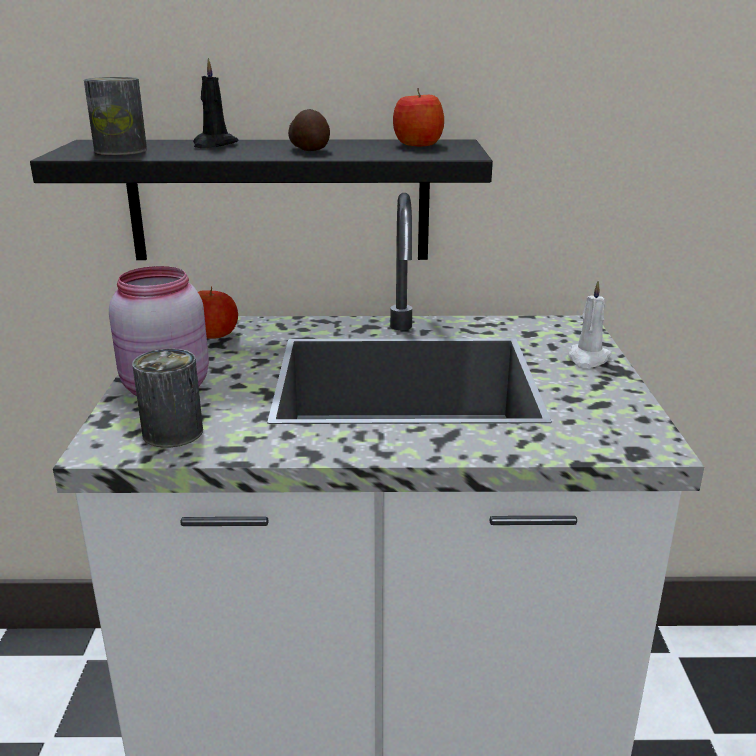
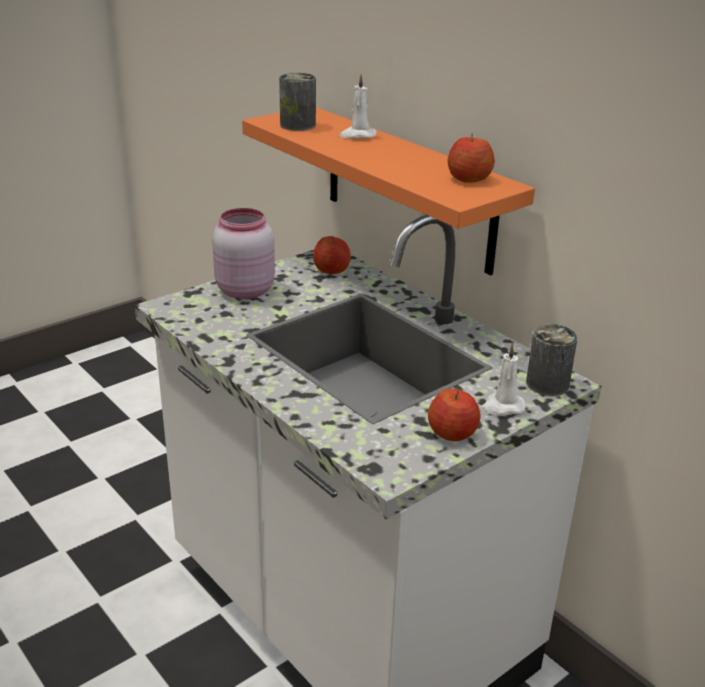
camera: 50 degrees right, 5 degrees up
black shelf [30,139,493,260] -> orange shelf [242,107,535,276]
can [132,349,203,448] -> can moved to [526,324,578,396]
black candle [193,58,238,148] -> white candle [339,74,377,139]
potato [288,109,330,151] -> none
none -> apple [428,389,481,441]

